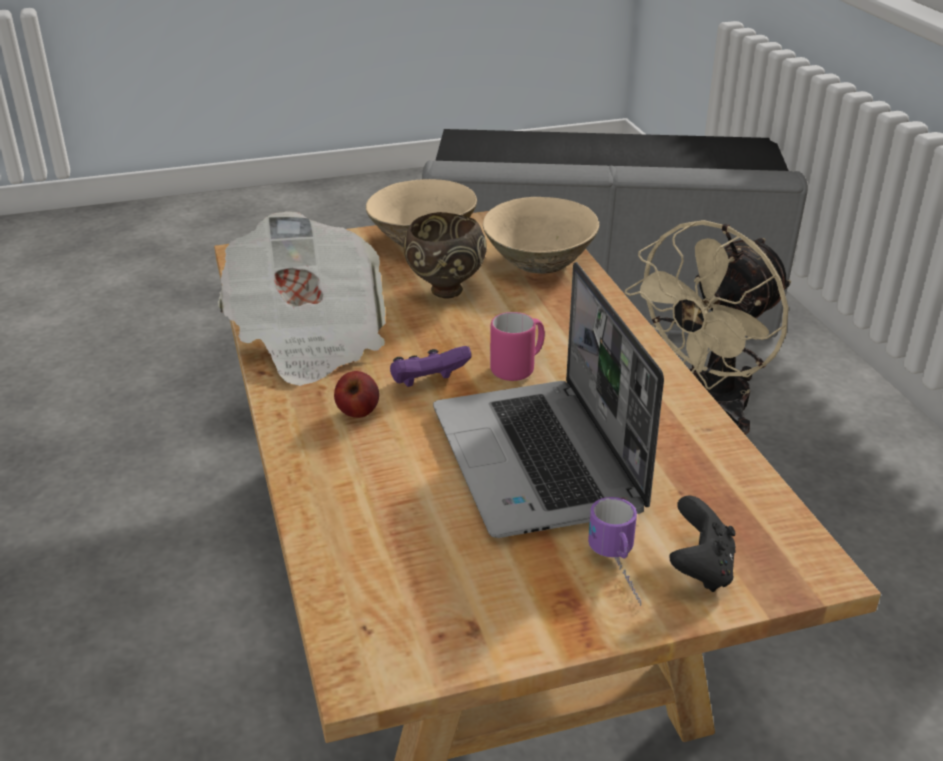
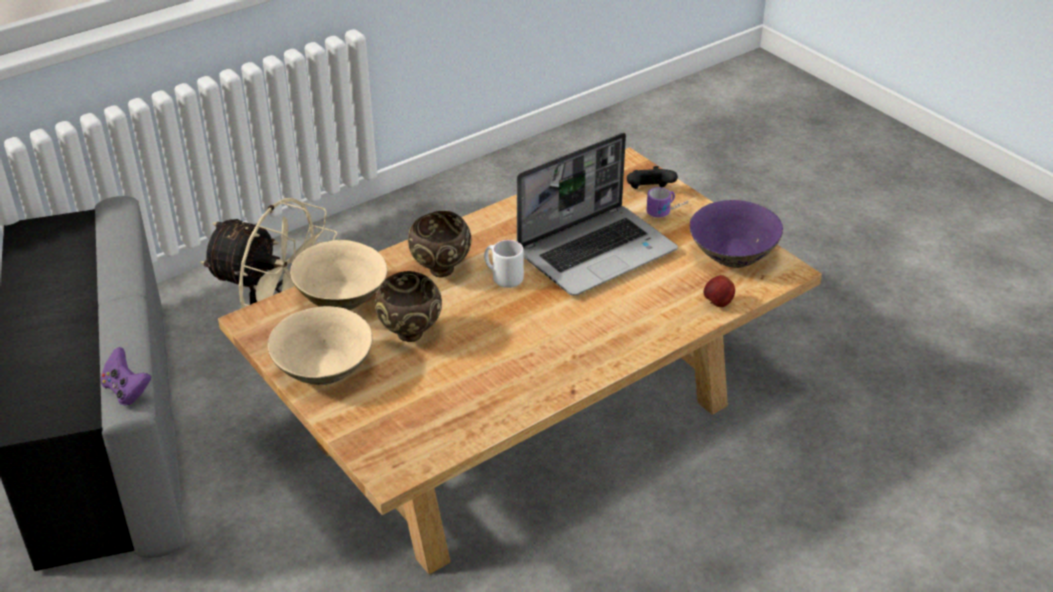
camera: 110 degrees left, 5 degrees up
newspaper [218,212,386,386] -> none
apple [334,371,379,418] -> apple moved to [703,275,735,307]
purple game controller [390,346,471,387] -> purple game controller moved to [100,347,151,406]
pink mug [490,312,545,381] -> white mug [484,240,524,288]
none -> brown bowl [408,211,471,277]
none -> purple bowl [690,200,783,268]

